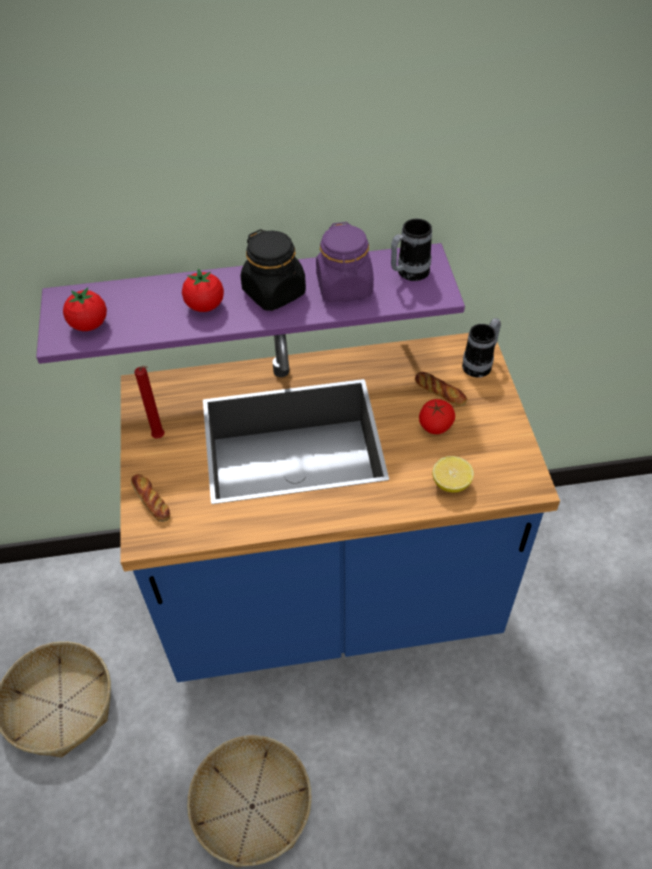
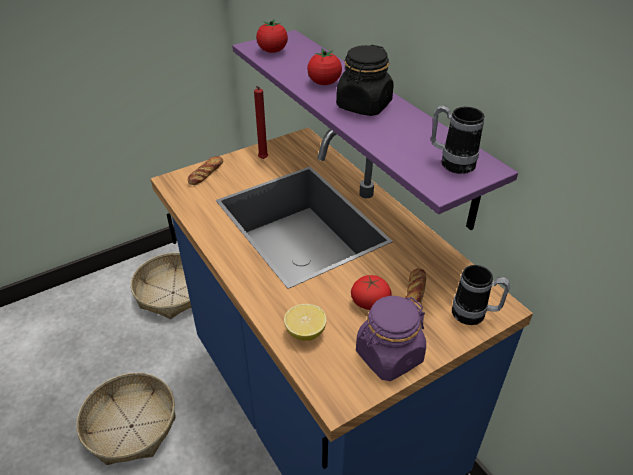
camera: 65 degrees right, 10 degrees down
purple jar [316,222,374,302] -> purple jar moved to [356,296,426,381]

